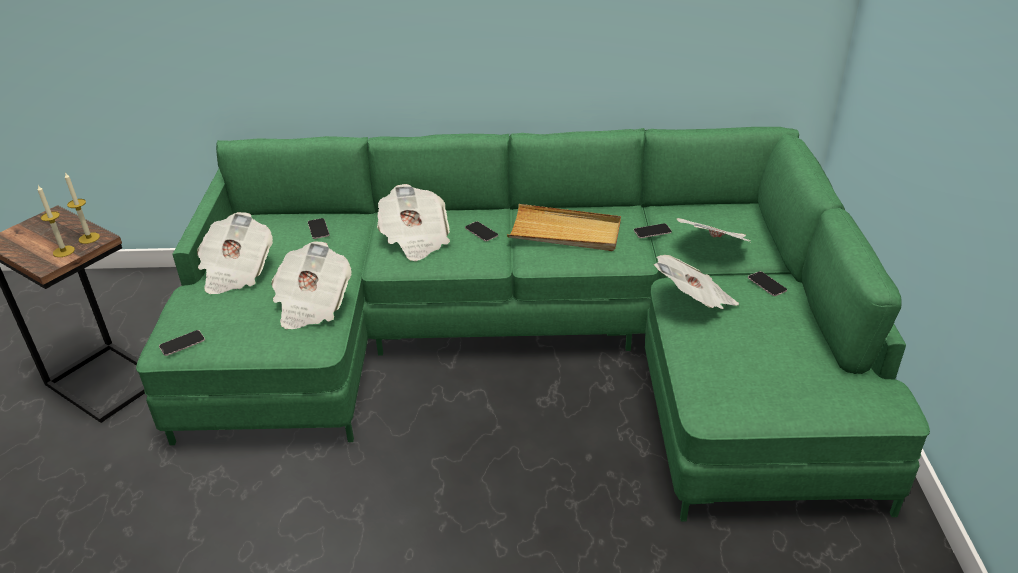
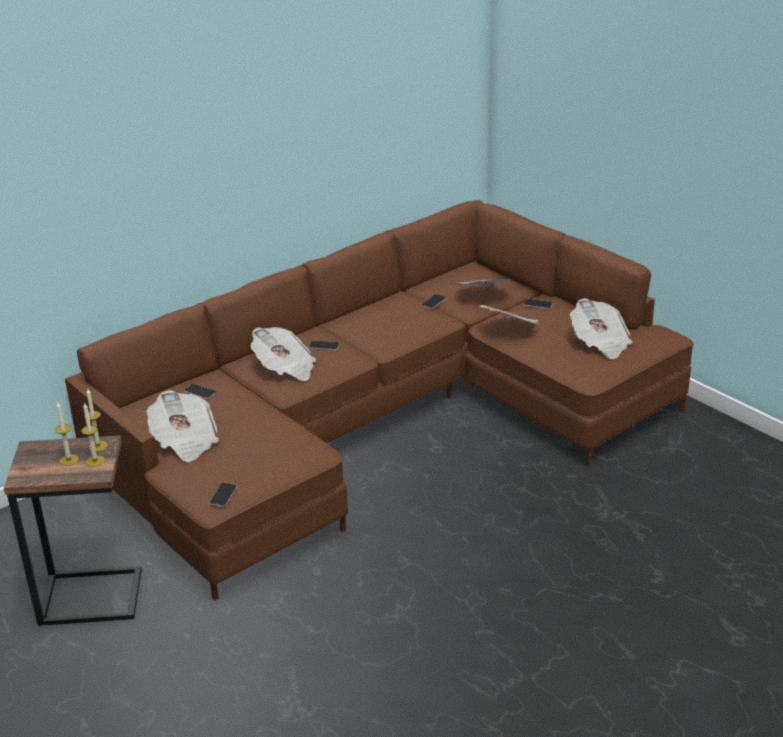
camera: 40 degrees left, 5 degrees down
green sofa [136,127,930,521] -> brown sofa [65,200,694,600]
newspaper [271,241,352,329] -> newspaper moved to [570,298,632,360]
beige tray [507,204,621,251] -> none
none -> candle [55,401,79,466]

